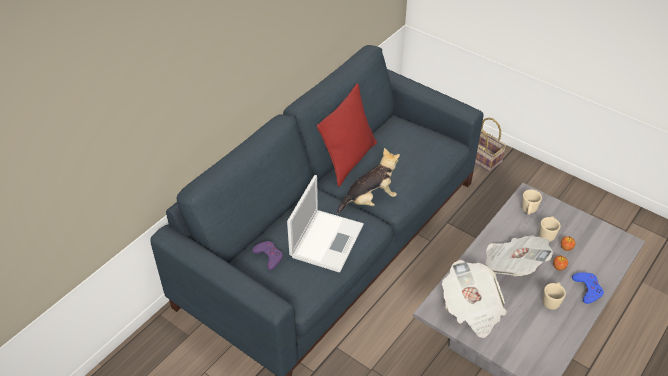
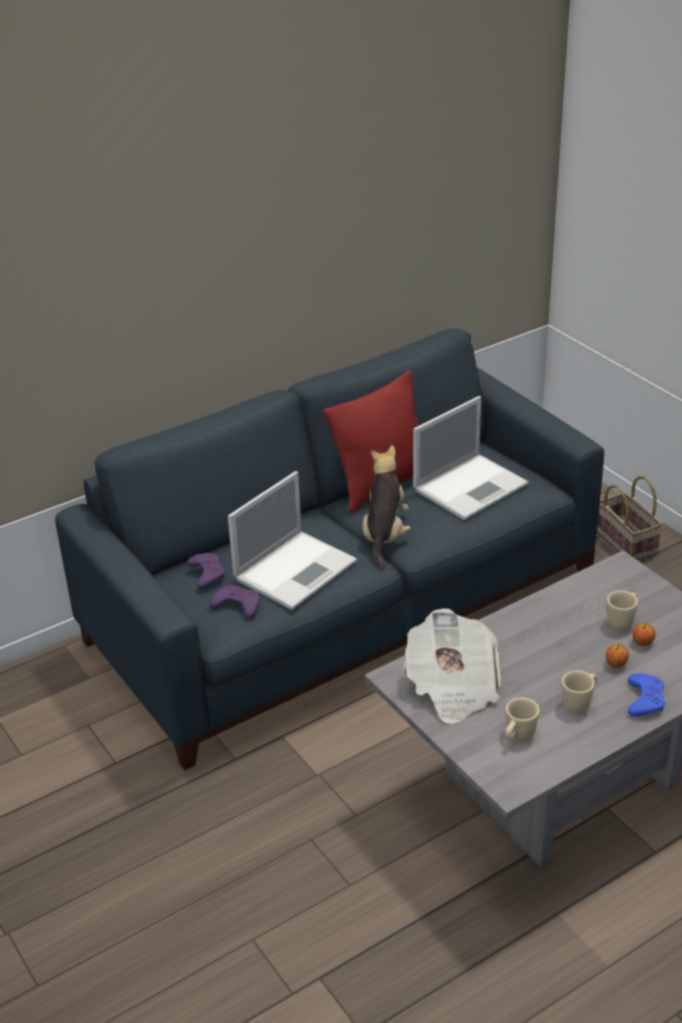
camera: 20 degrees right, 10 degrees down
plush toy [337,148,400,214] -> plush toy turned 75 degrees counterclockwise [363,445,411,570]
newspaper [485,235,553,276] -> none
beige mug [522,190,542,215] -> beige mug moved to [505,697,540,741]
none -> purple game controller [210,585,260,618]
none -> laptop [413,396,529,520]

